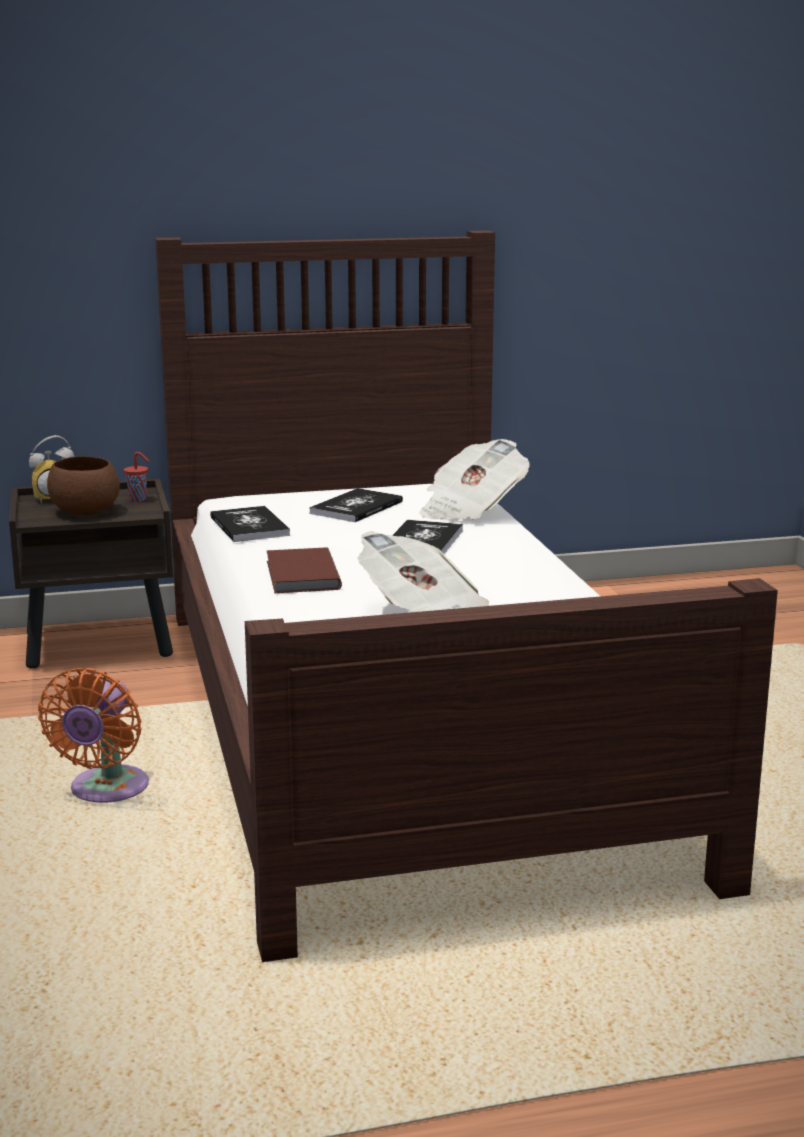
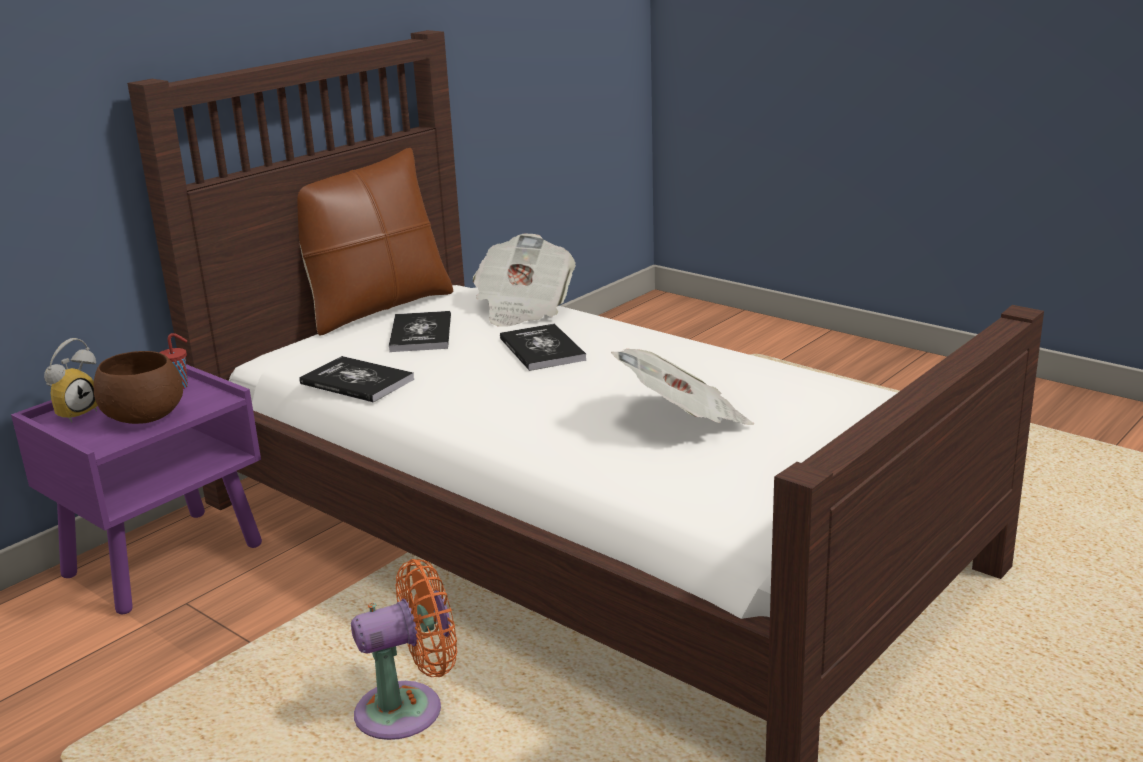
camera: 35 degrees left, 5 degrees up
brown nightstand [9,479,173,669] -> purple nightstand [11,364,262,614]
orange fan [38,668,149,803] -> orange fan turned 90 degrees counterclockwise [351,559,457,740]
brown book [267,547,342,593] -> none
none -> brown pillow [297,148,453,335]

